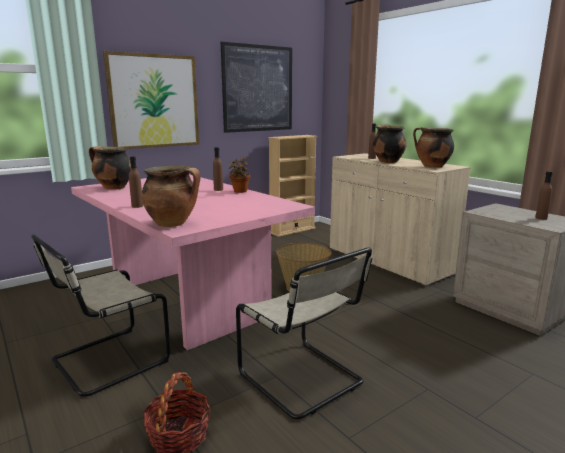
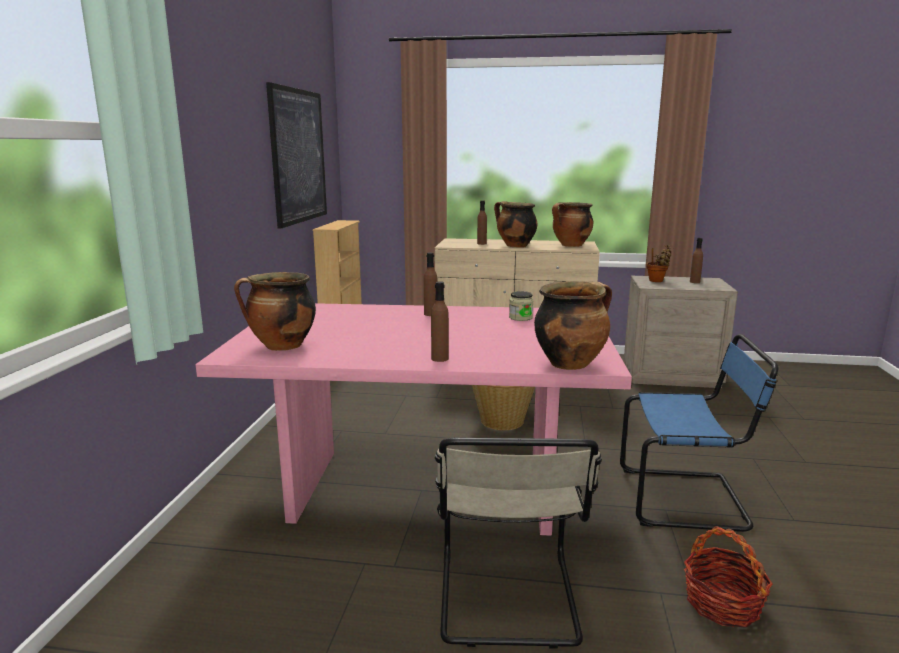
camera: 45 degrees left, 0 degrees up
picture [103,51,199,149] -> none
potted plant [229,157,250,193] -> potted plant moved to [646,245,673,282]
beige chair [236,247,372,420] -> blue chair [620,334,779,532]
none -> jar [509,291,533,321]

